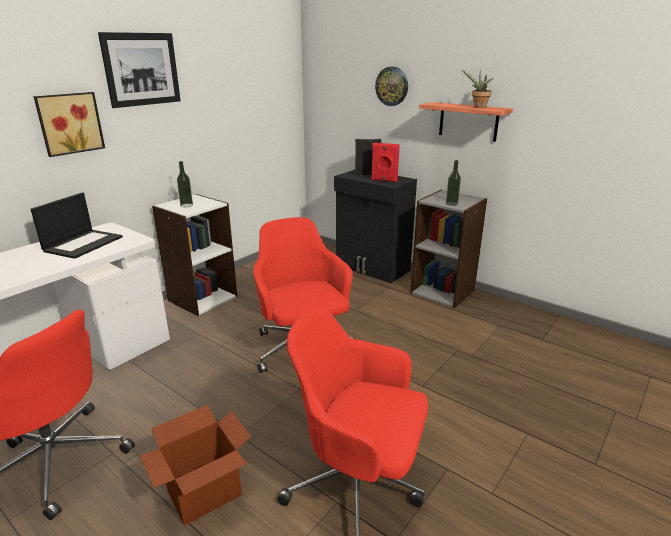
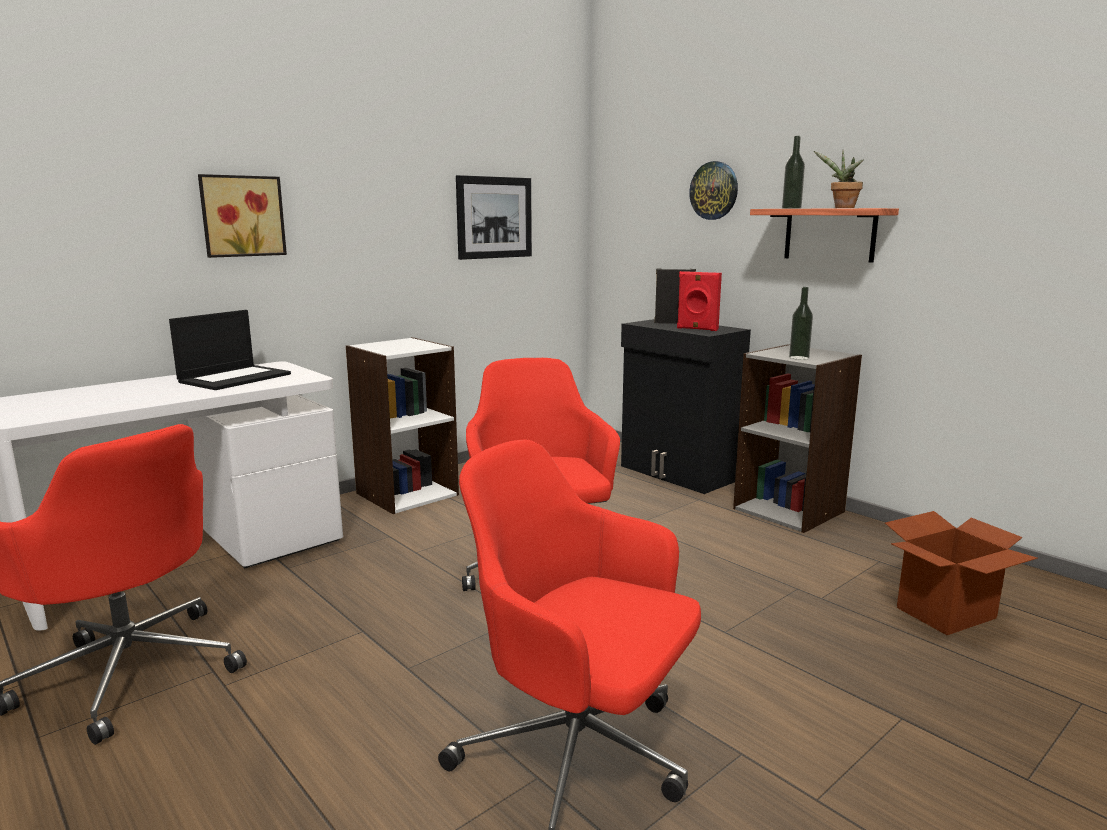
camera: 10 degrees right, 10 degrees down
picture [98,32,181,108] -> picture moved to [456,175,532,260]
cardboard box [139,405,251,526] -> cardboard box moved to [885,511,1038,635]
bottle [177,161,193,207] -> bottle moved to [782,136,805,208]

